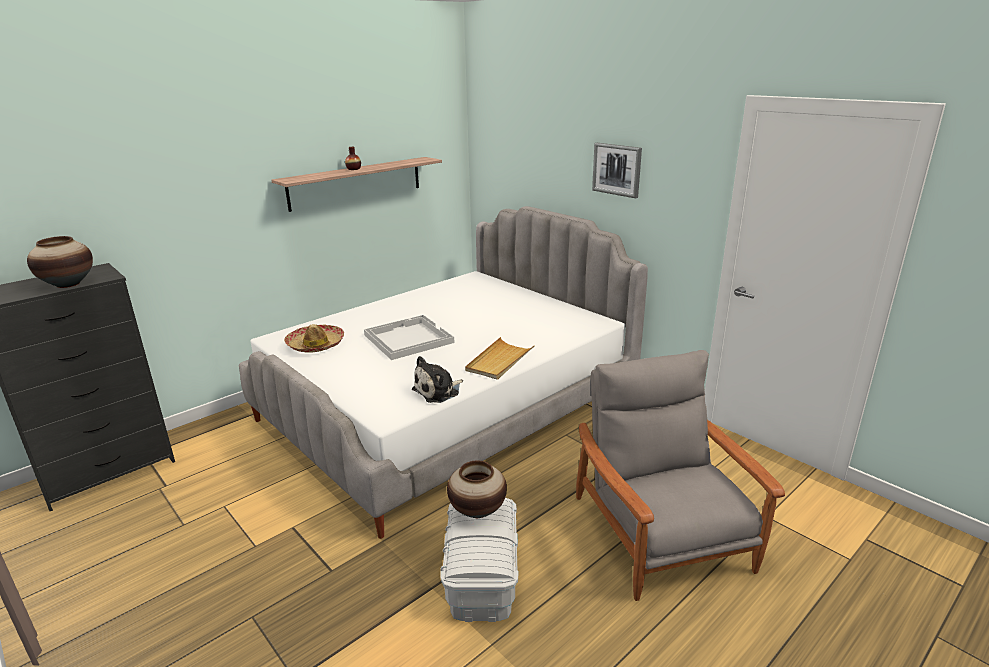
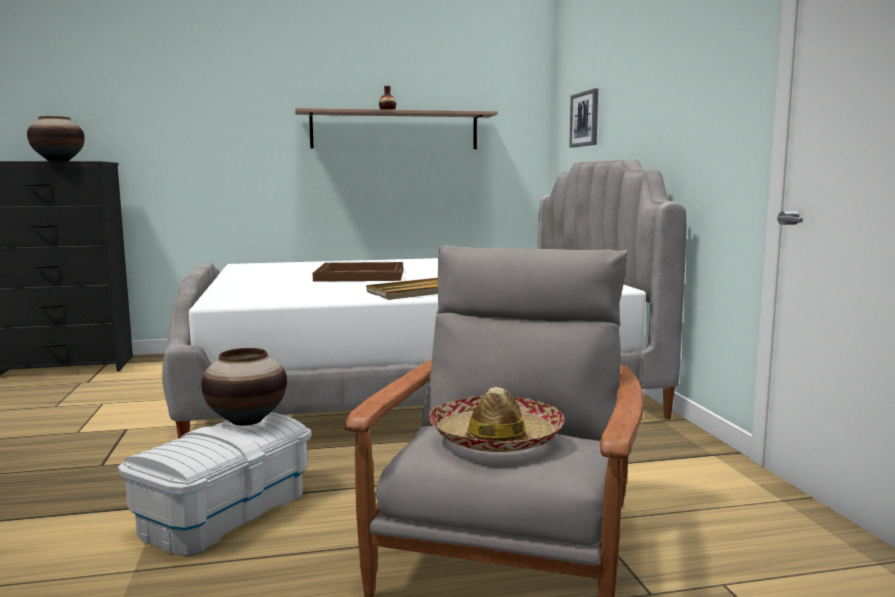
camera: 30 degrees right, 15 degrees down
hat [284,324,344,353] -> hat moved to [429,387,565,452]
white tray [364,315,454,360] -> brown tray [313,262,403,282]
plush toy [412,356,463,403] -> none
picture [592,143,642,198] -> picture moved to [569,88,598,148]

